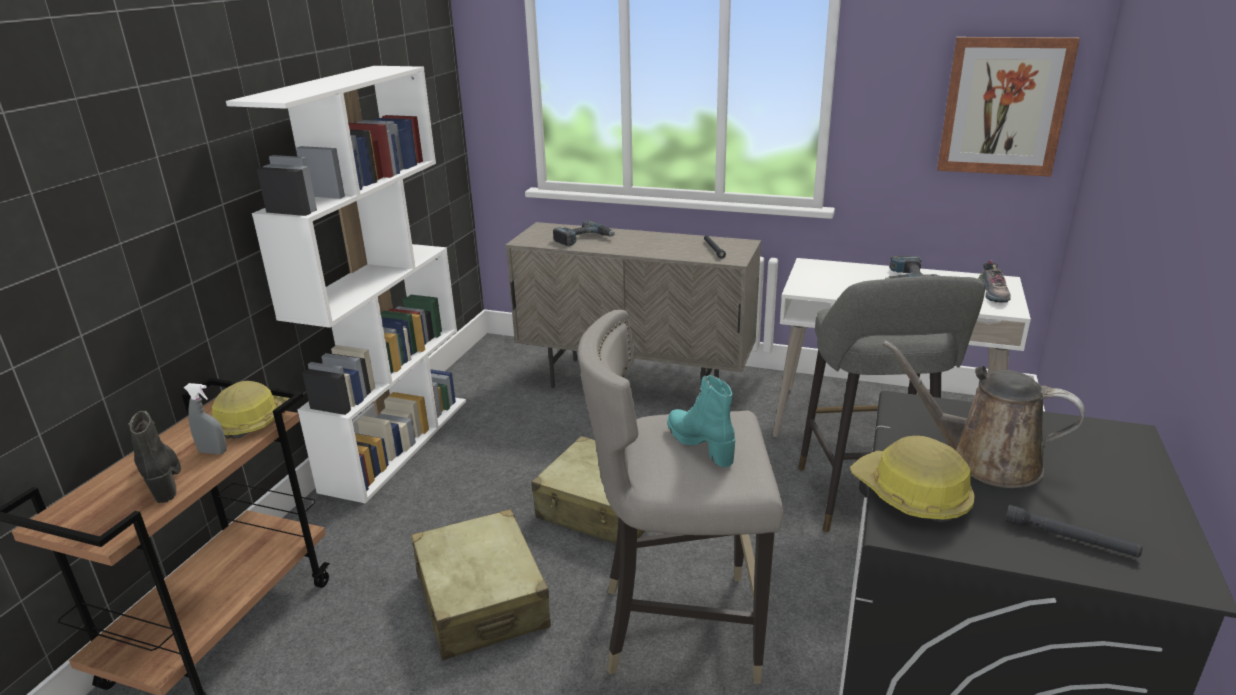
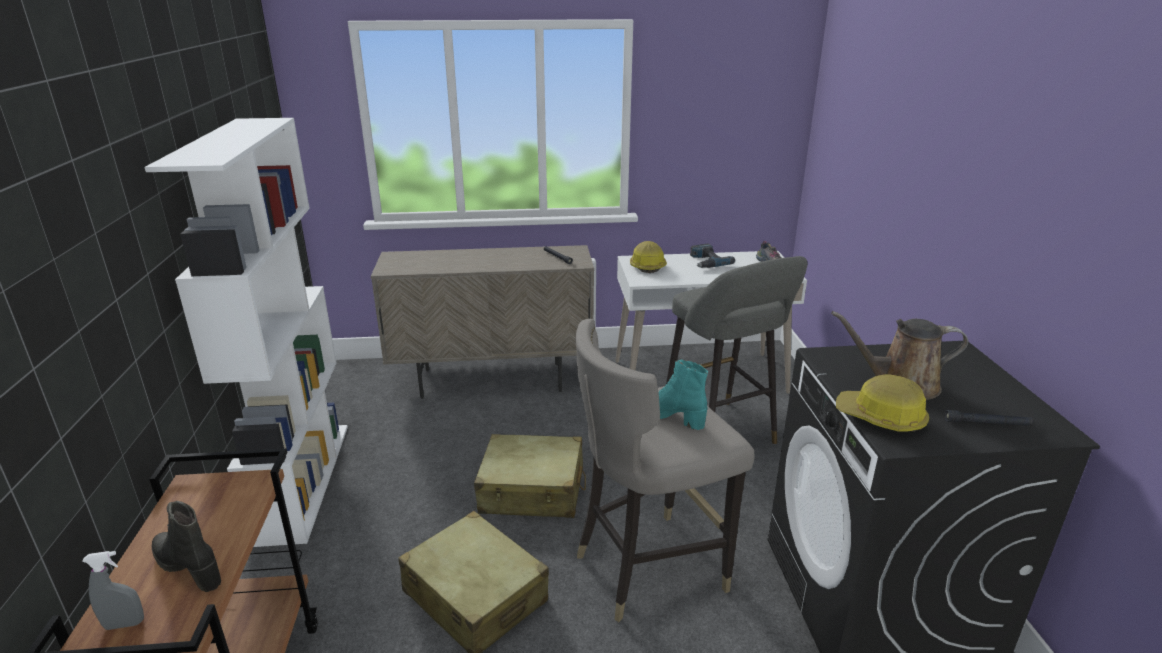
camera: 25 degrees left, 0 degrees up
grey spray bottle [184,383,227,454] -> grey spray bottle moved to [82,551,144,630]
hard hat [212,381,290,439] -> hard hat moved to [630,241,667,273]
power drill [553,220,615,246] -> none
picture [937,37,1080,177] -> none

